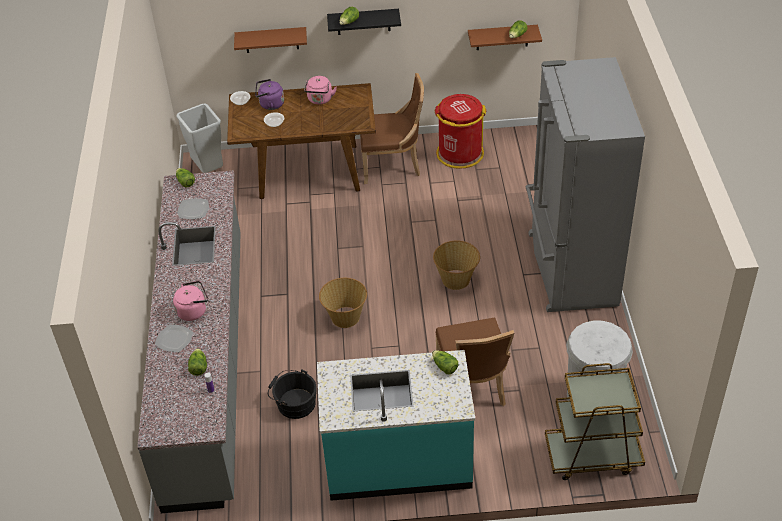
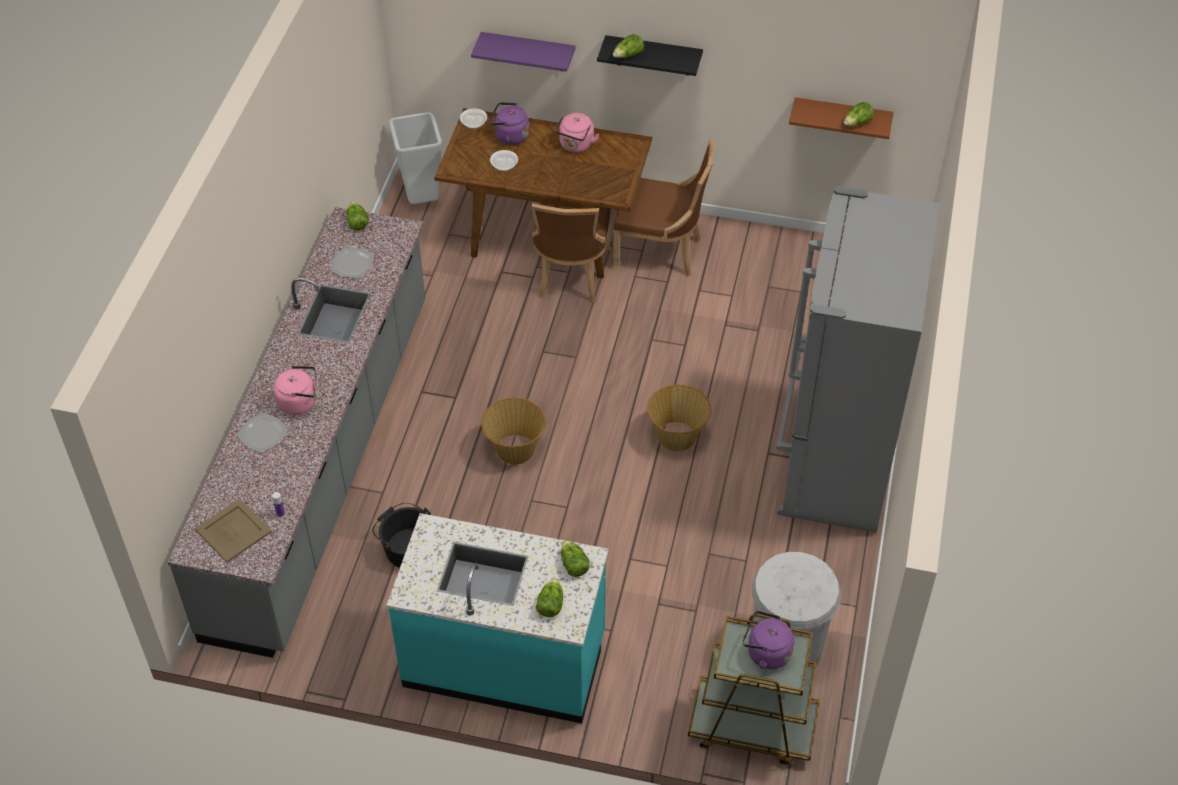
camera: 15 degrees right, 5 degrees up
lettuce [188,348,207,376] -> lettuce moved to [536,578,563,617]
brown shelf [234,27,307,53] -> purple shelf [471,32,576,72]
red trash can [435,94,486,169] -> none
brown chair [435,318,514,406] -> brown chair moved to [532,203,611,302]
none -> beige tray [195,498,272,563]
none -> purple kettle [743,611,794,669]

